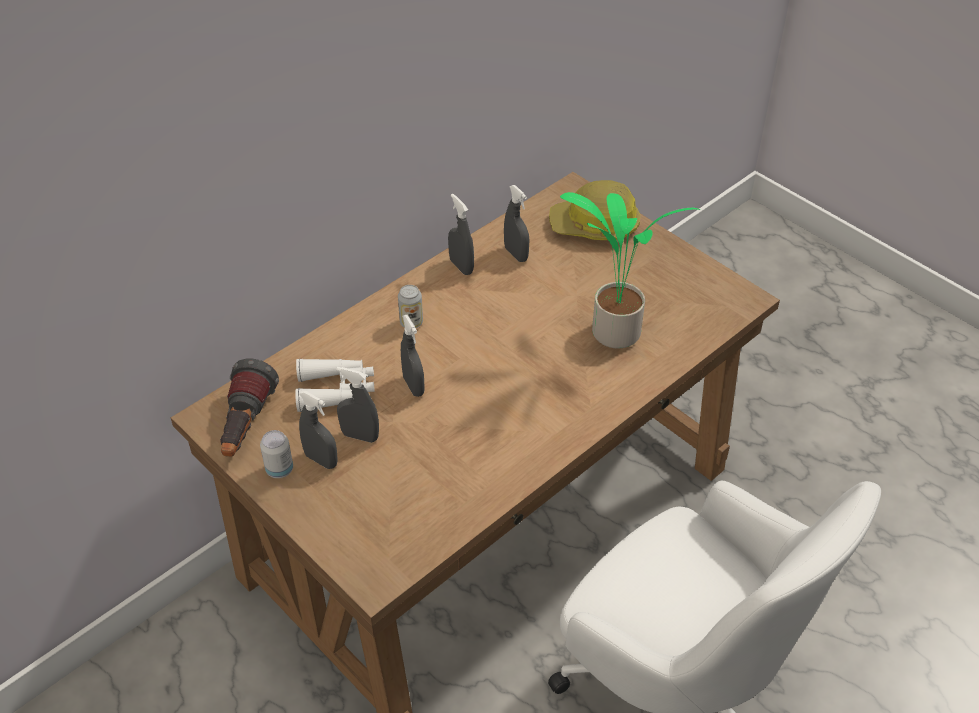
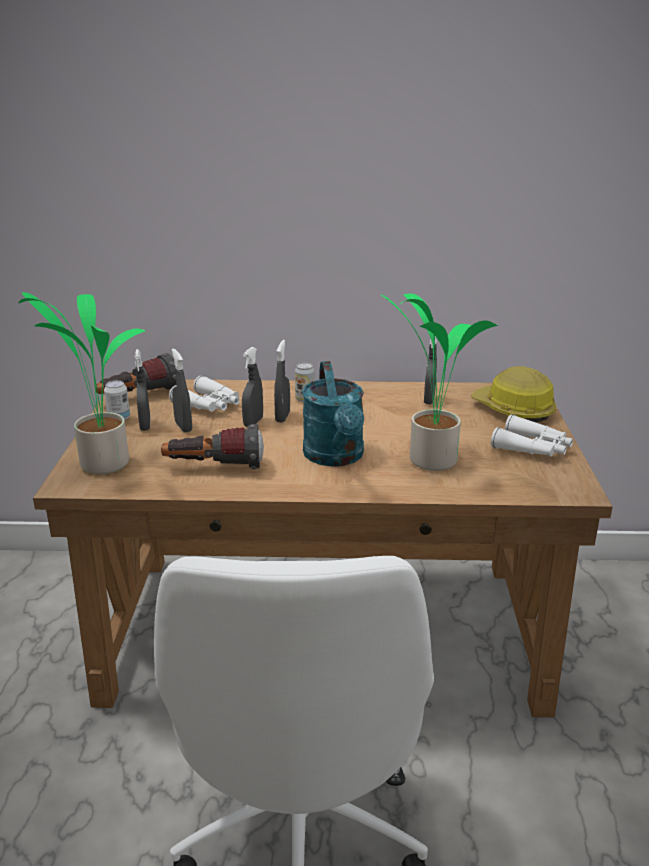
camera: 45 degrees right, 20 degrees down
grey spray bottle [448,194,474,275] -> grey spray bottle moved to [274,340,290,422]
none -> potted plant [19,292,146,474]
none -> flashlight [161,424,264,469]
none -> turquoise watering can [302,361,364,467]
none -> white binoculars [491,415,573,457]

